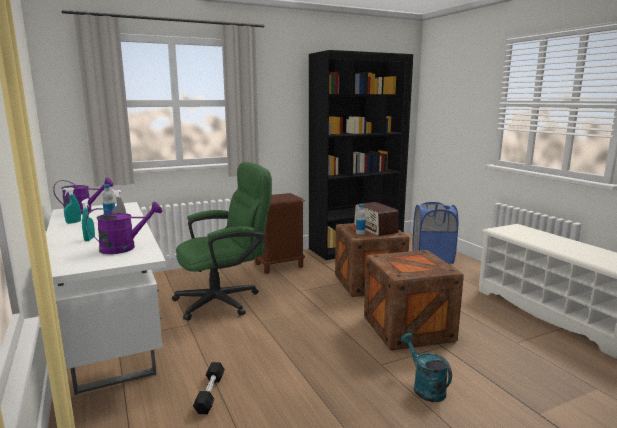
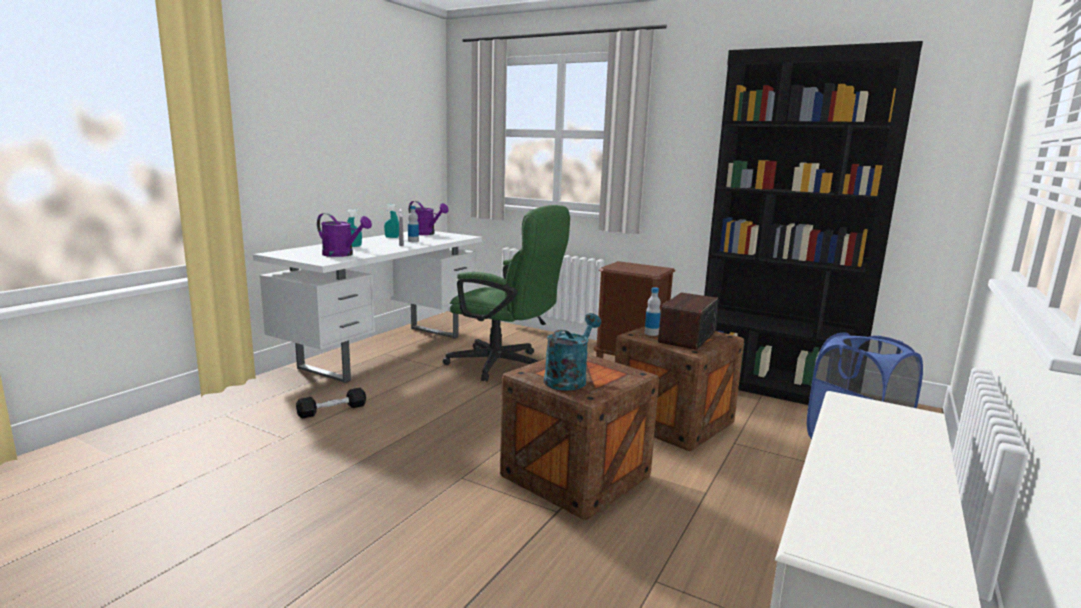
camera: 55 degrees right, 0 degrees up
turquoise watering can [401,333,452,402] -> turquoise watering can moved to [544,313,601,391]

